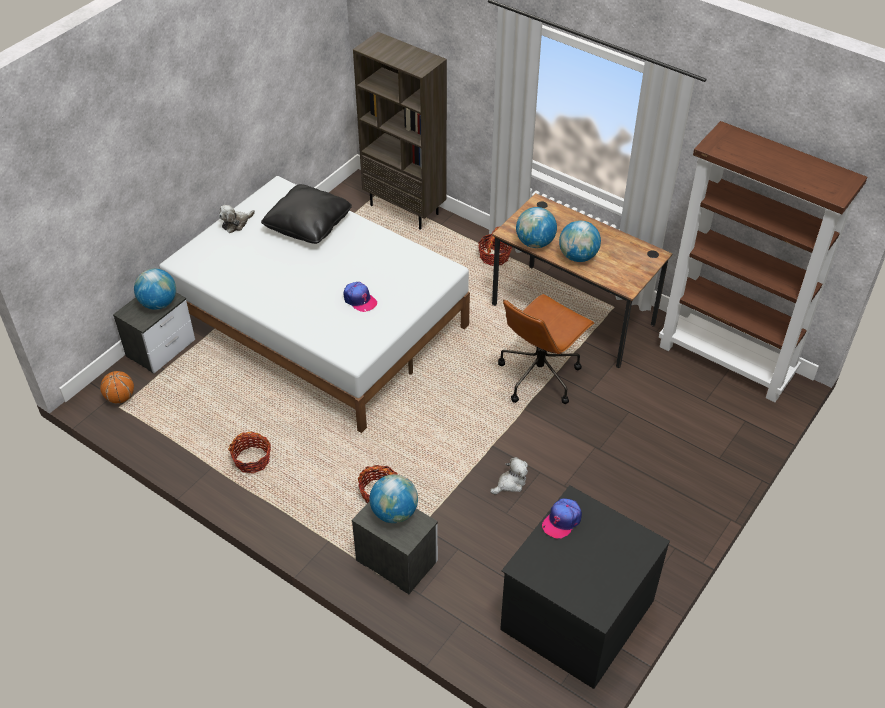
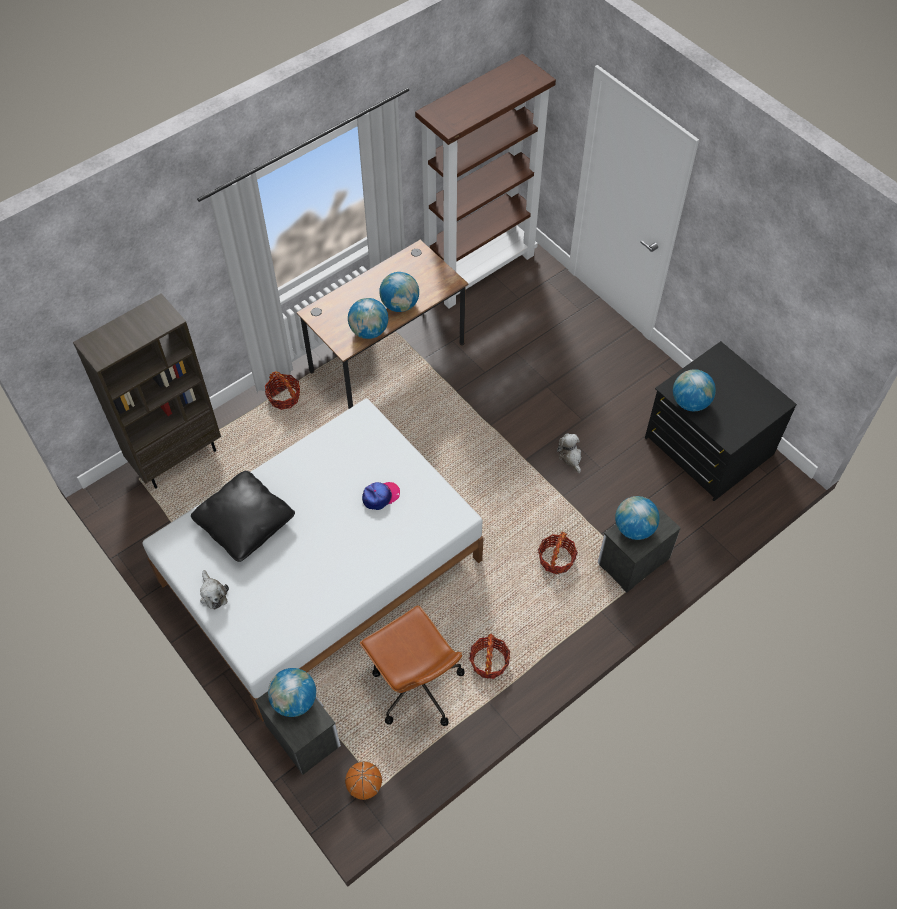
camera: 75 degrees left, 10 degrees up
brown office chair [498,294,595,404] -> brown office chair moved to [360,605,464,726]
cap [542,498,582,539] -> globe [673,369,716,411]

